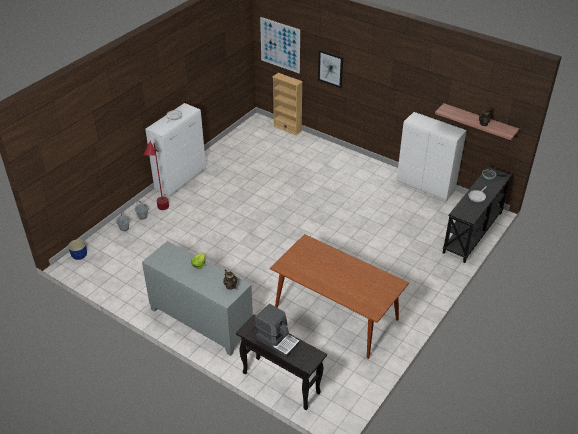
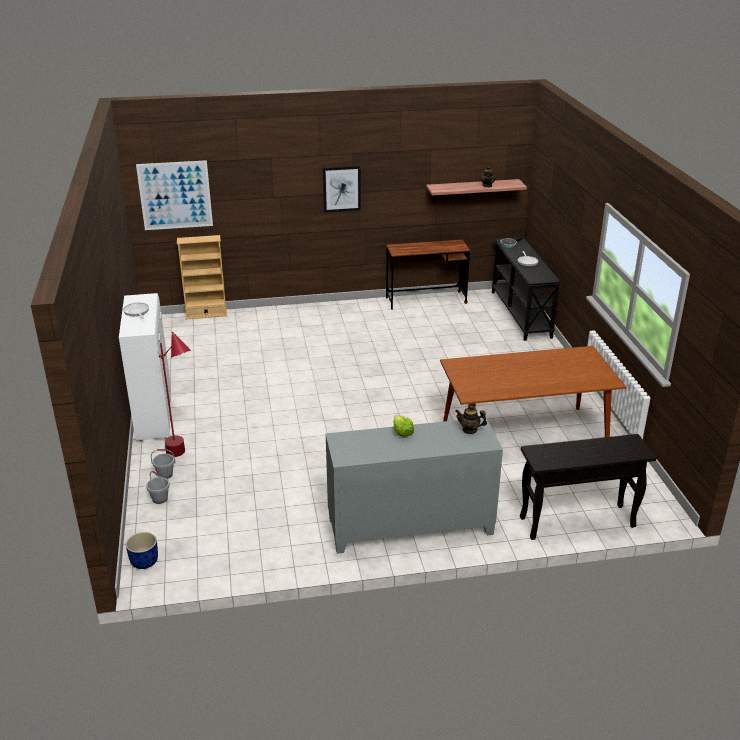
camera: 45 degrees left, 10 degrees down
coffee machine [255,303,300,357] -> none
picture [318,50,343,88] -> picture moved to [323,166,361,213]
white cabinet [397,112,467,201] -> brown desk [386,240,470,310]

